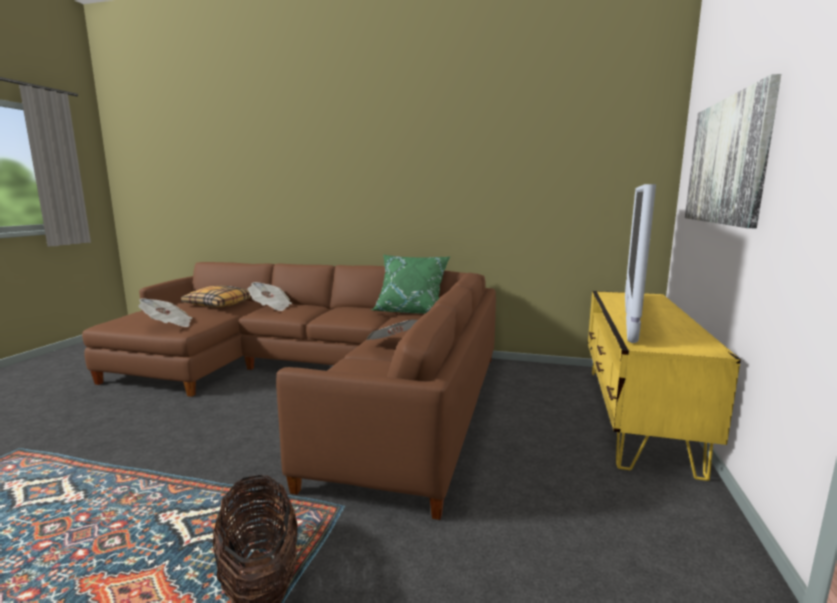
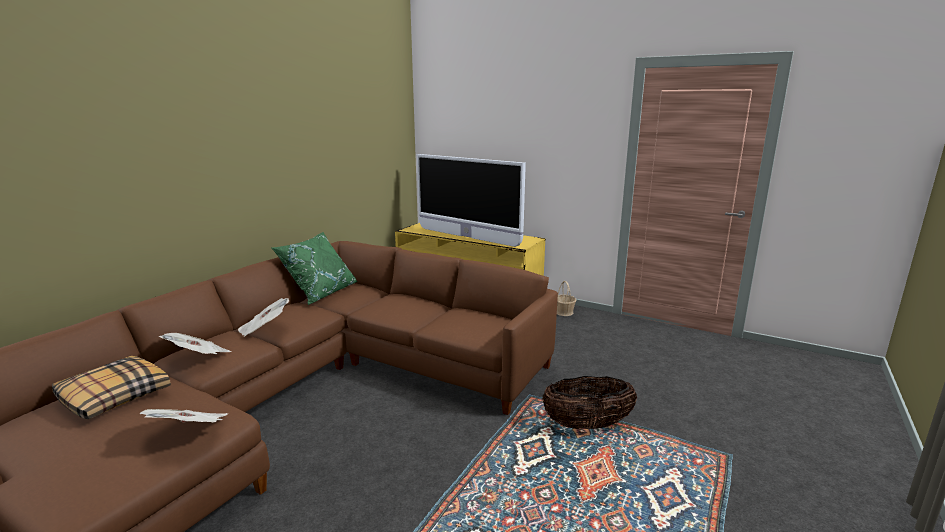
camera: 75 degrees left, 5 degrees up
newspaper [366,319,418,340] -> newspaper moved to [238,298,289,337]
picture [685,74,781,228] -> none
none -> basket [557,281,576,316]

